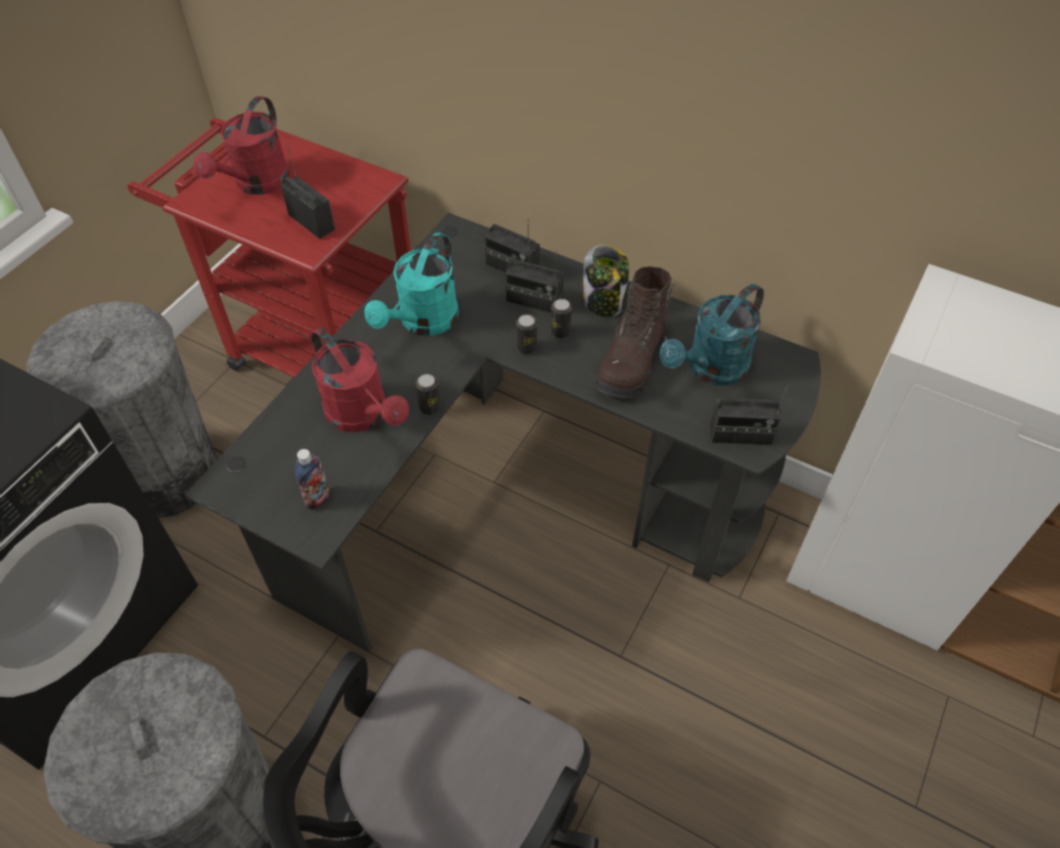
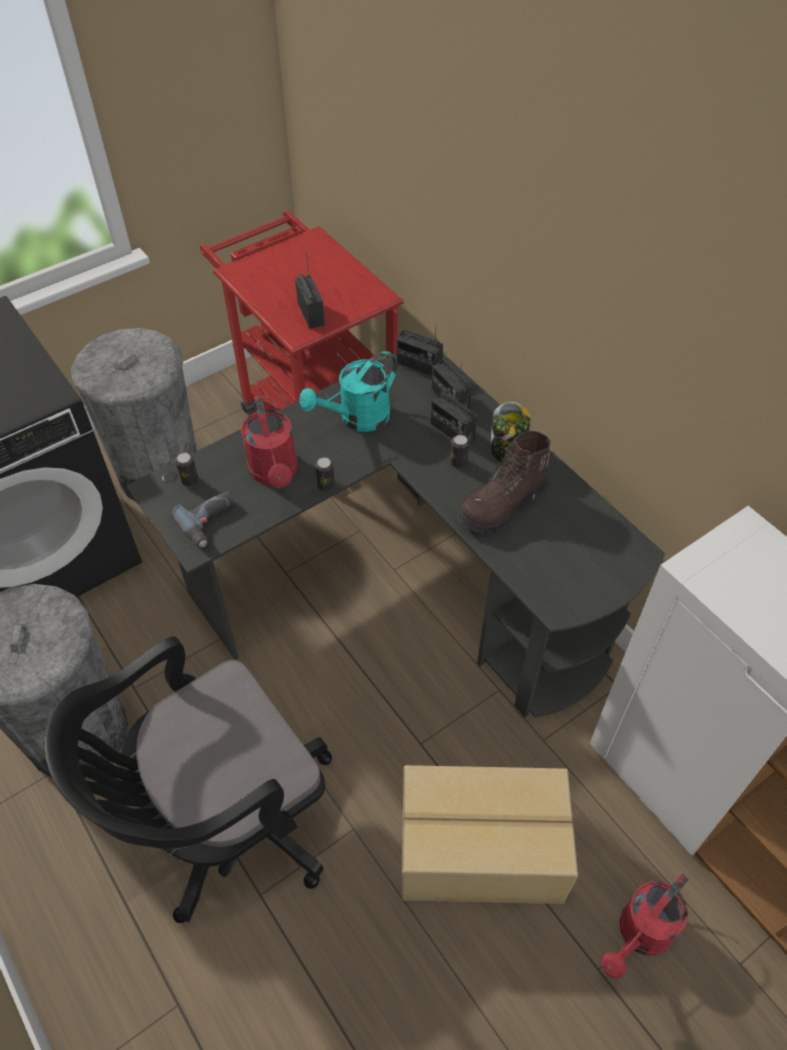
camera: 25 degrees right, 0 degrees up
red watering can [193,96,290,195] -> red watering can moved to [601,874,689,979]
bottle [295,449,329,510] -> power drill [171,491,234,547]
can [516,315,537,355] -> can moved to [175,453,198,486]
turquoise watering can [660,284,764,386] -> none
radio [710,384,789,445] -> radio moved to [396,328,443,376]
none -> cardboard box [402,765,578,904]

